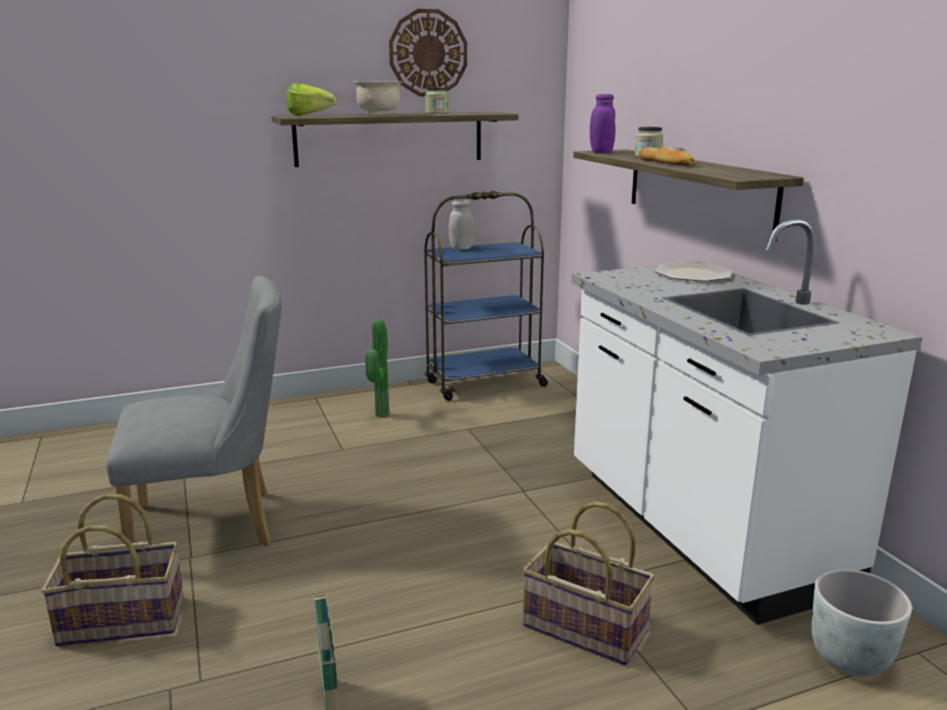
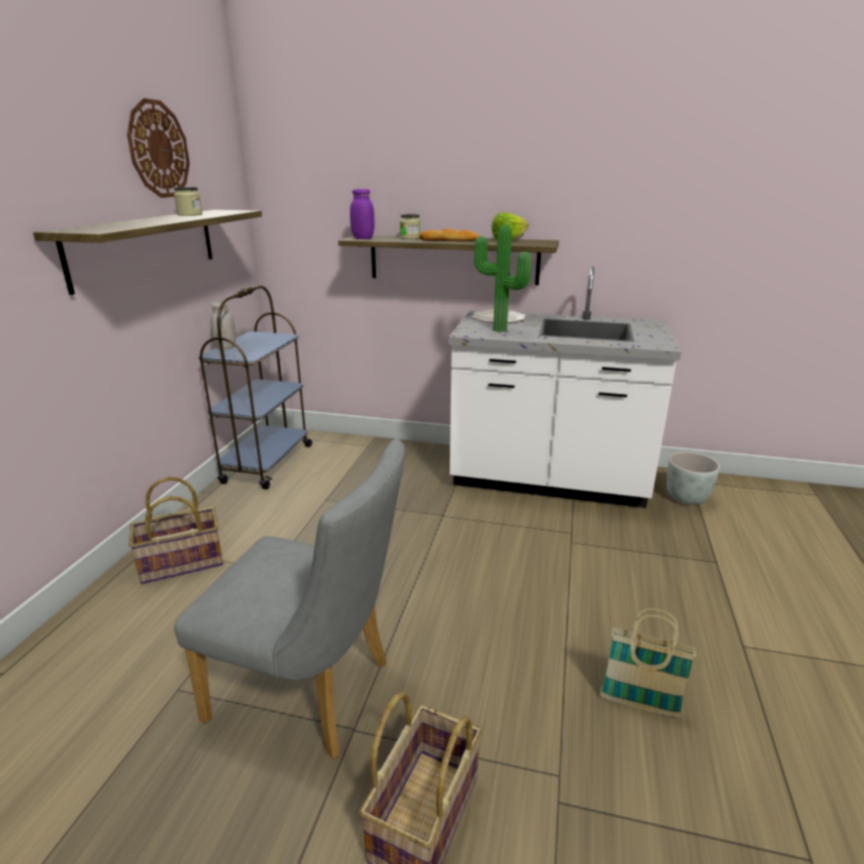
camera: 55 degrees left, 5 degrees up
grey chair [106,276,281,546] -> grey chair turned 90 degrees clockwise [174,439,405,759]
lettuce [286,83,336,115] -> lettuce moved to [491,212,528,240]
beige bowl [353,81,402,115] -> none
potted plant [365,319,389,418] -> potted plant moved to [474,225,531,332]
basket [522,501,655,666] -> basket moved to [129,477,223,584]

